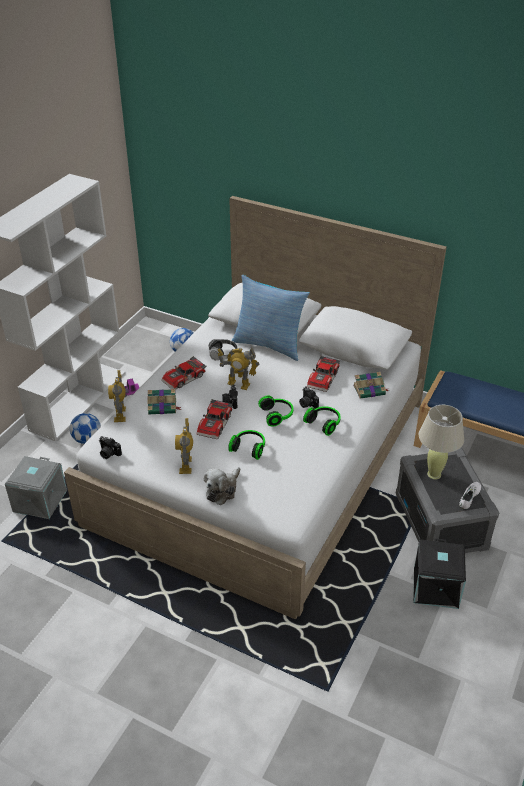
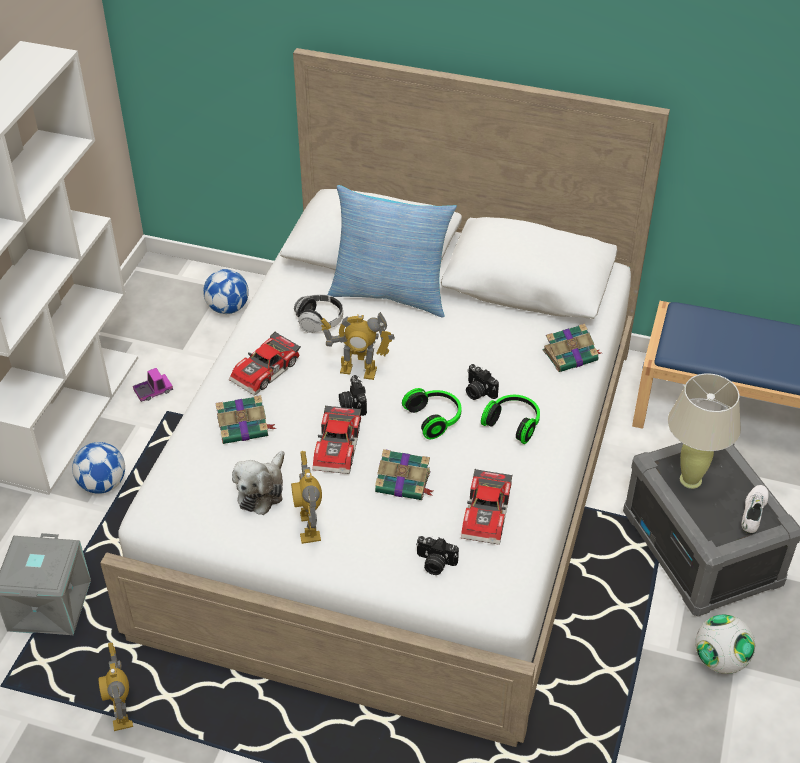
camera: 10 degrees left, 5 degrees up
camera [99,436,122,459] -> camera moved to [416,536,459,575]
toy robot [108,370,126,422] -> toy robot moved to [98,642,133,731]
plush toy [204,467,240,505] -> plush toy moved to [232,451,285,515]
headphones [228,430,265,460] -> book [375,449,433,500]
toy car [307,356,340,392] -> toy car moved to [461,469,512,545]
black storage box [413,538,466,609] -> football [695,615,755,674]

